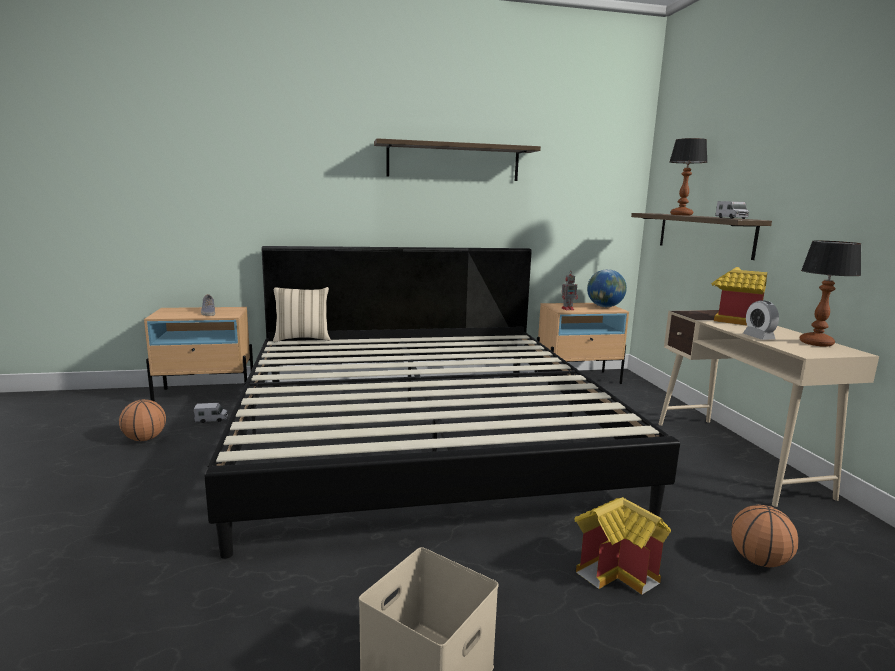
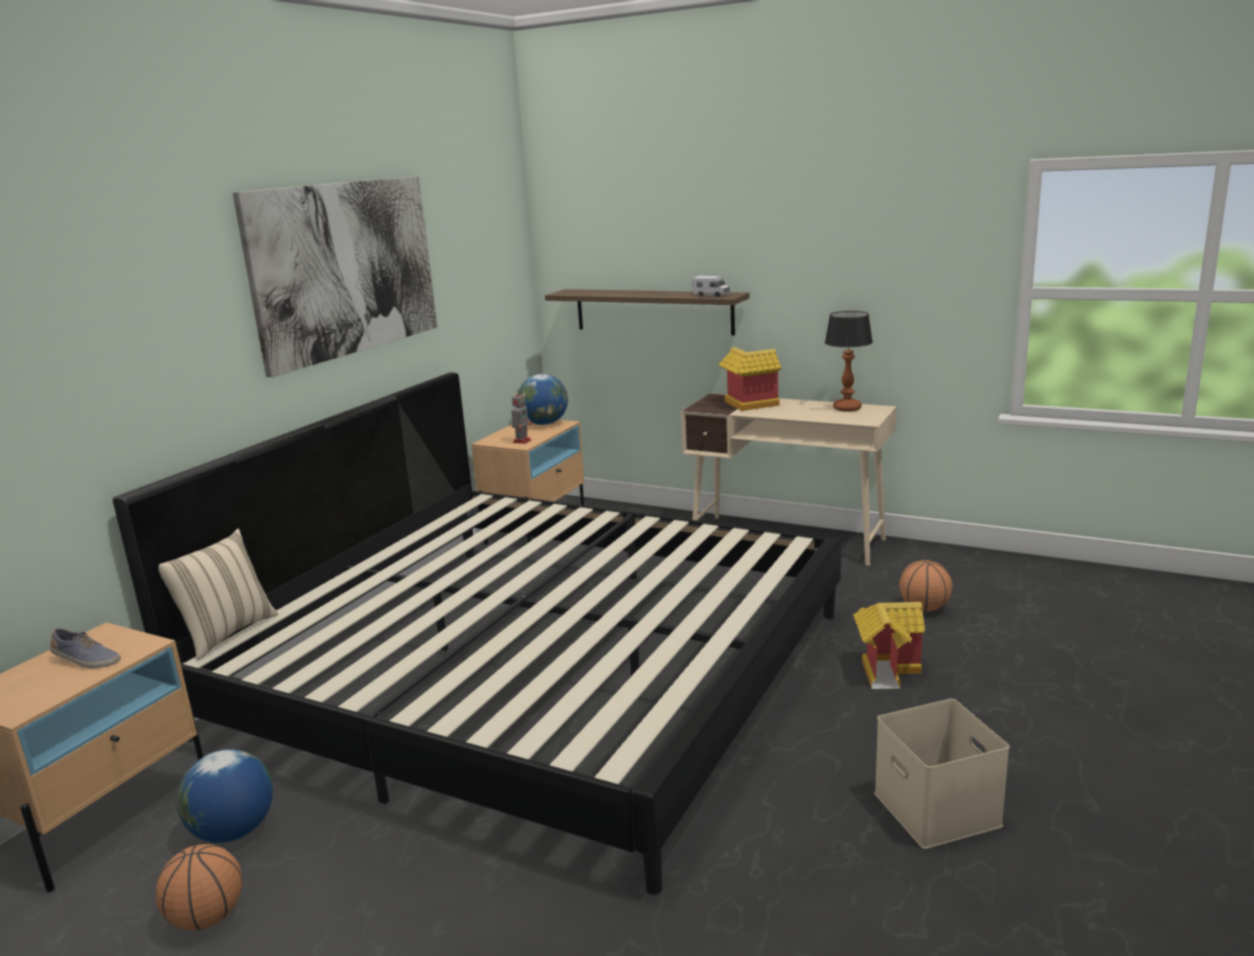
camera: 50 degrees left, 5 degrees up
toy truck [194,403,228,423] -> globe [177,749,273,843]
shelf [374,138,541,181] -> picture [233,176,437,377]
table lamp [670,138,707,216] -> none
alarm clock [743,300,779,340] -> none

